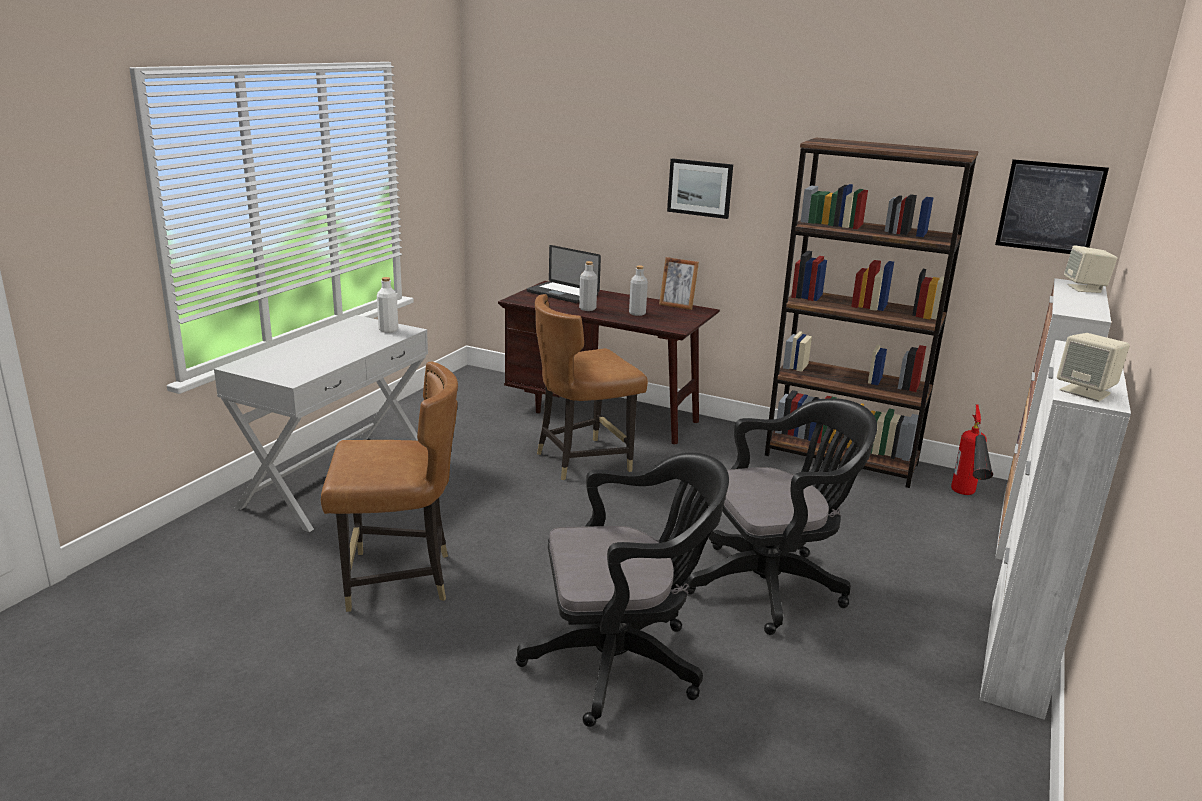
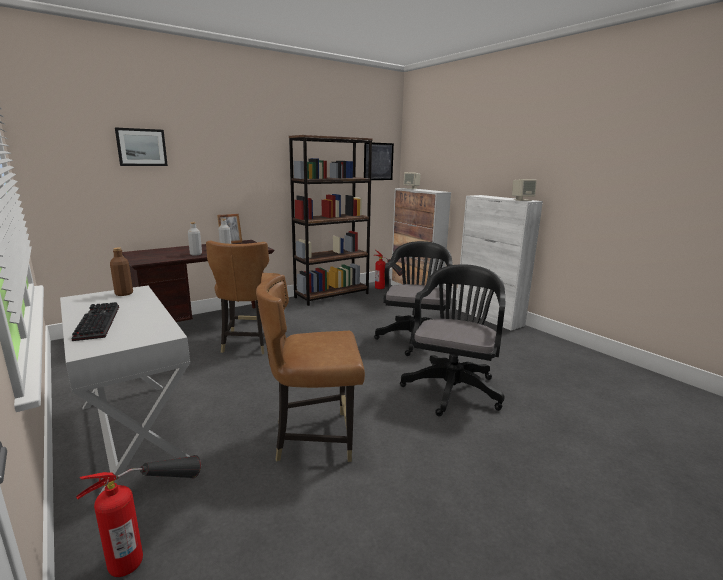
camera: 60 degrees left, 5 degrees down
brown chair [321,361,458,612] -> brown chair turned 120 degrees counterclockwise [256,275,365,462]
white bottle [377,277,398,333] -> brown bottle [110,248,133,296]
laptop [527,245,601,303] -> none
picture [667,158,733,219] -> picture moved to [115,127,168,166]
none -> keyboard [71,302,119,341]
none -> fire extinguisher [76,455,201,577]

